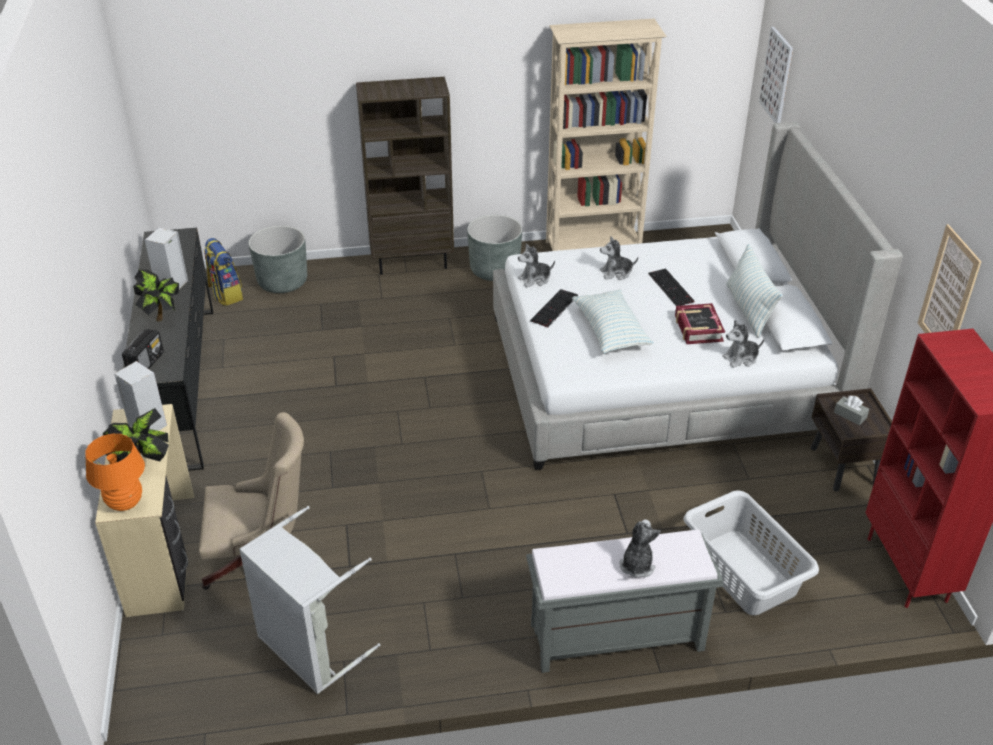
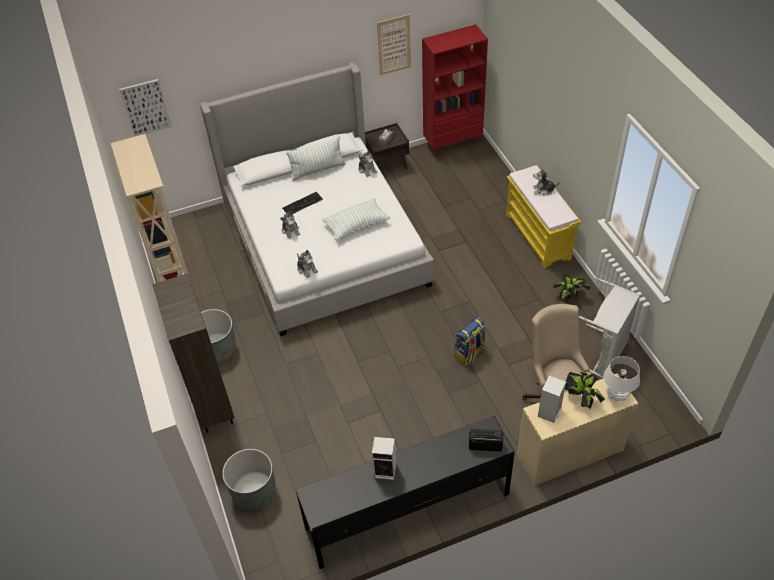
camera: 100 degrees left, 10 degrees up
orange table lamp [85,434,145,511] -> white table lamp [604,356,640,401]
potted plant [133,269,179,322] -> potted plant moved to [553,275,591,303]
backpack [204,238,243,306] -> backpack moved to [454,317,486,366]
grey bench [526,529,723,673] -> yellow bench [506,165,581,269]
keyboard [530,289,578,328] -> none
book [675,303,725,344] -> none
grey laundry basket [683,490,819,615] -> none

